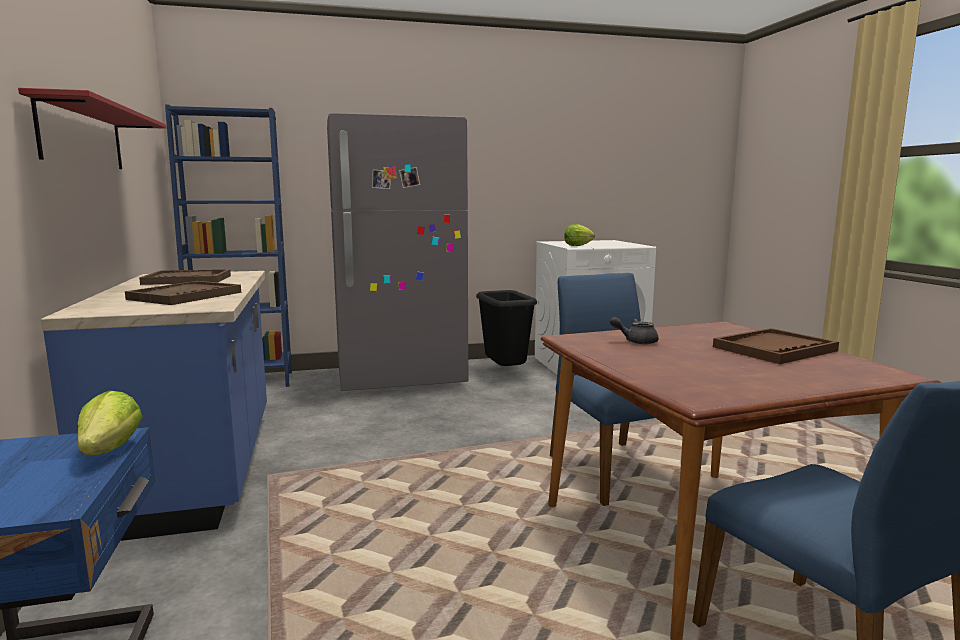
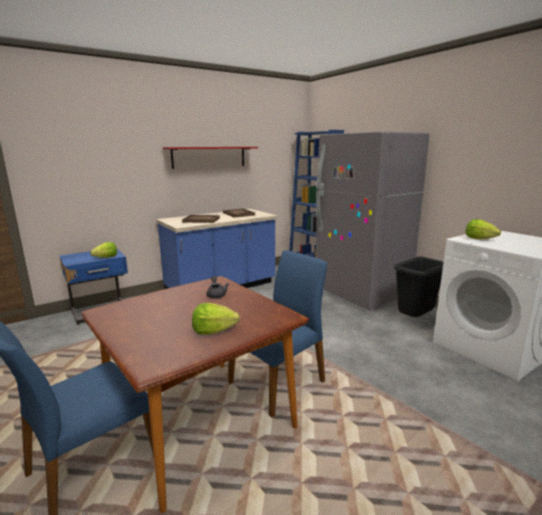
camera: 70 degrees right, 5 degrees up
brown tray [713,328,839,364] -> lettuce [192,303,240,335]

